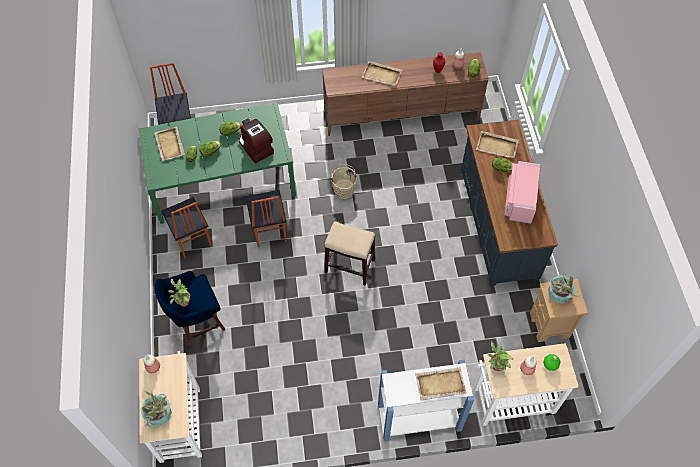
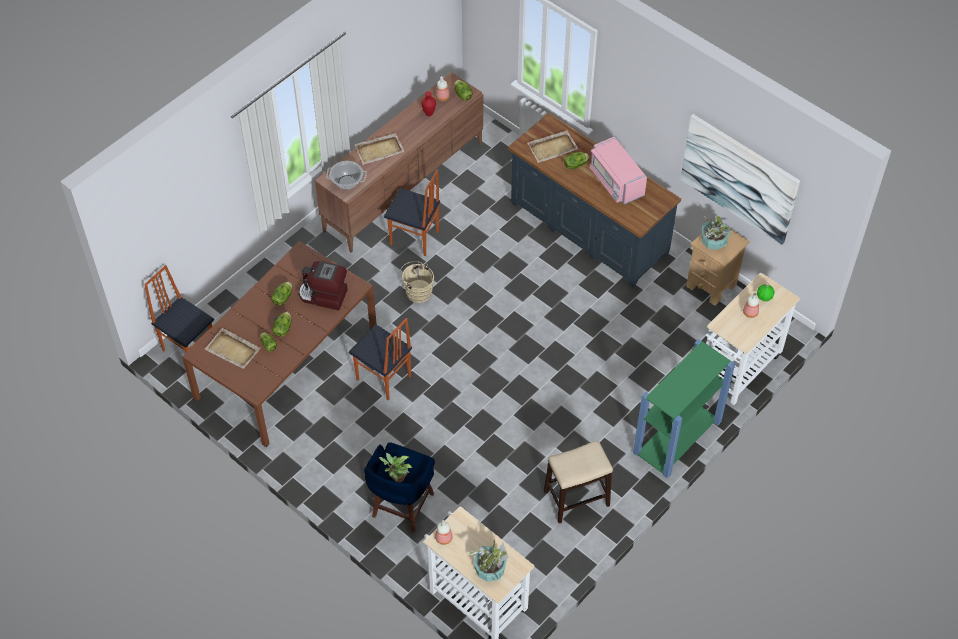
camera: 40 degrees left, 5 degrees down
green dining table [139,102,296,224] -> brown dining table [182,241,377,447]
chair [161,197,212,258] -> chair moved to [384,169,440,256]
stool [324,221,375,286] -> stool moved to [544,441,613,523]
white bookcase [378,360,474,442] -> green bookcase [633,339,735,479]
beige tray [415,367,467,401] -> none
potted plant [488,342,514,371] -> none
none -> cooking pot [326,161,367,189]
none -> picture [681,114,800,245]

